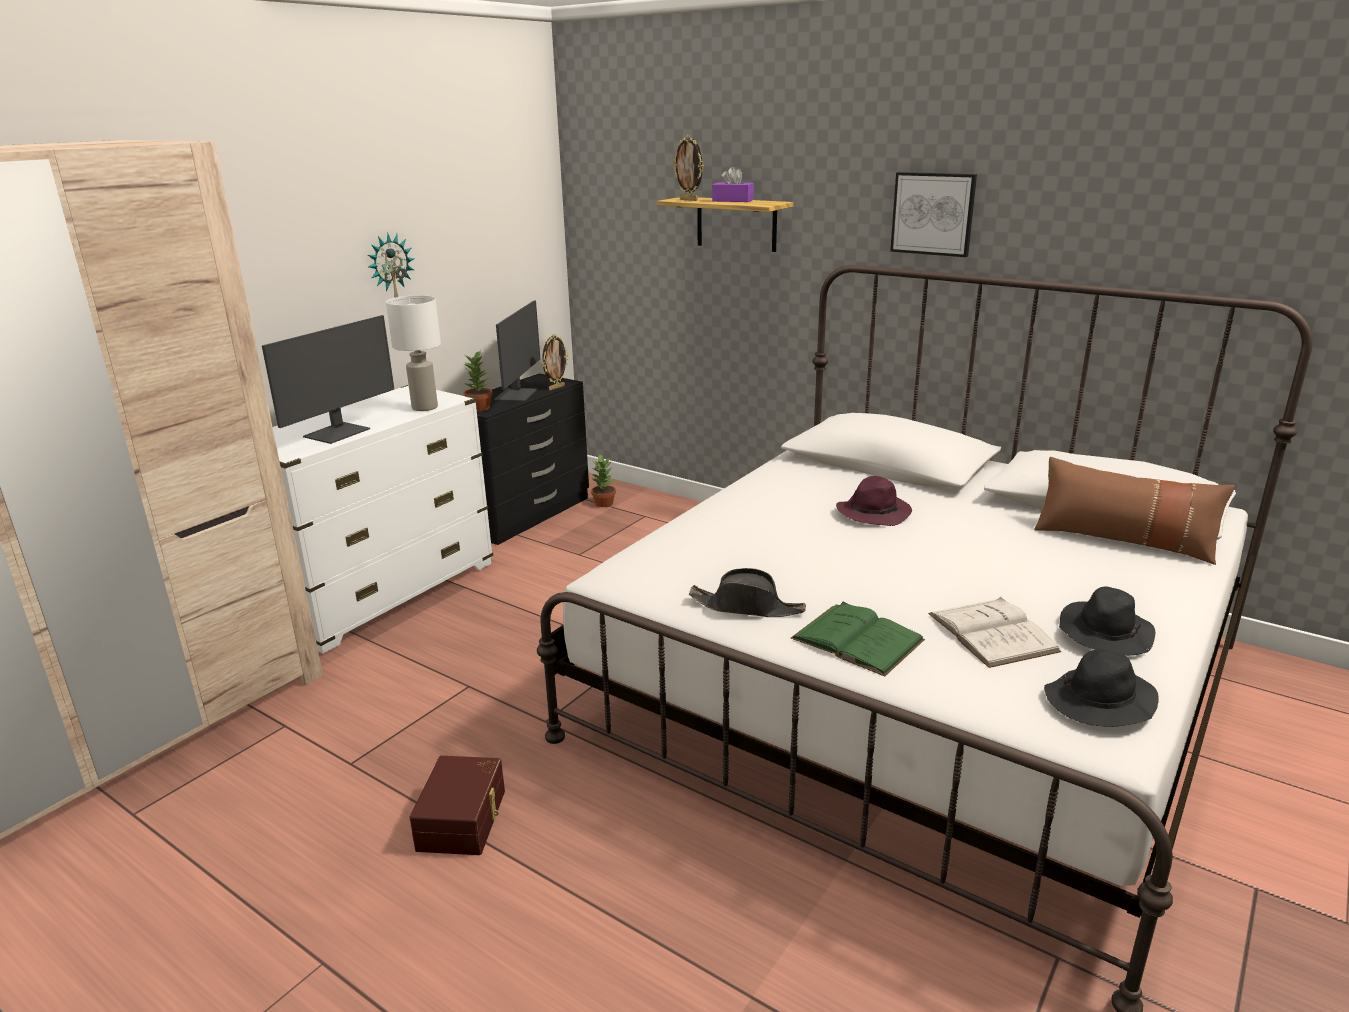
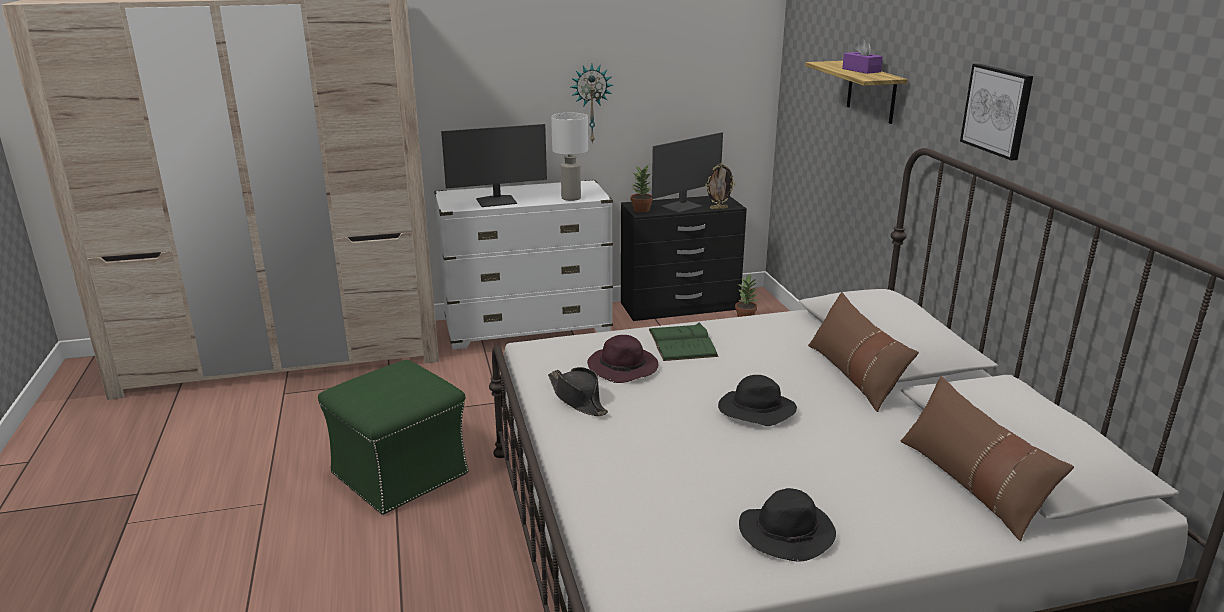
camera: 40 degrees right, 0 degrees up
brown storage box [410,756,505,855] -> green ottoman [318,360,469,514]
picture frame [673,135,704,201] -> none
green book [791,602,925,676] -> green book moved to [649,322,718,361]
purple hat [836,476,912,526] -> purple hat moved to [587,335,658,383]
white book [928,597,1061,668] -> none
black hat [1044,649,1159,727] -> black hat moved to [718,375,797,426]
none -> brown pillow [808,292,919,412]

